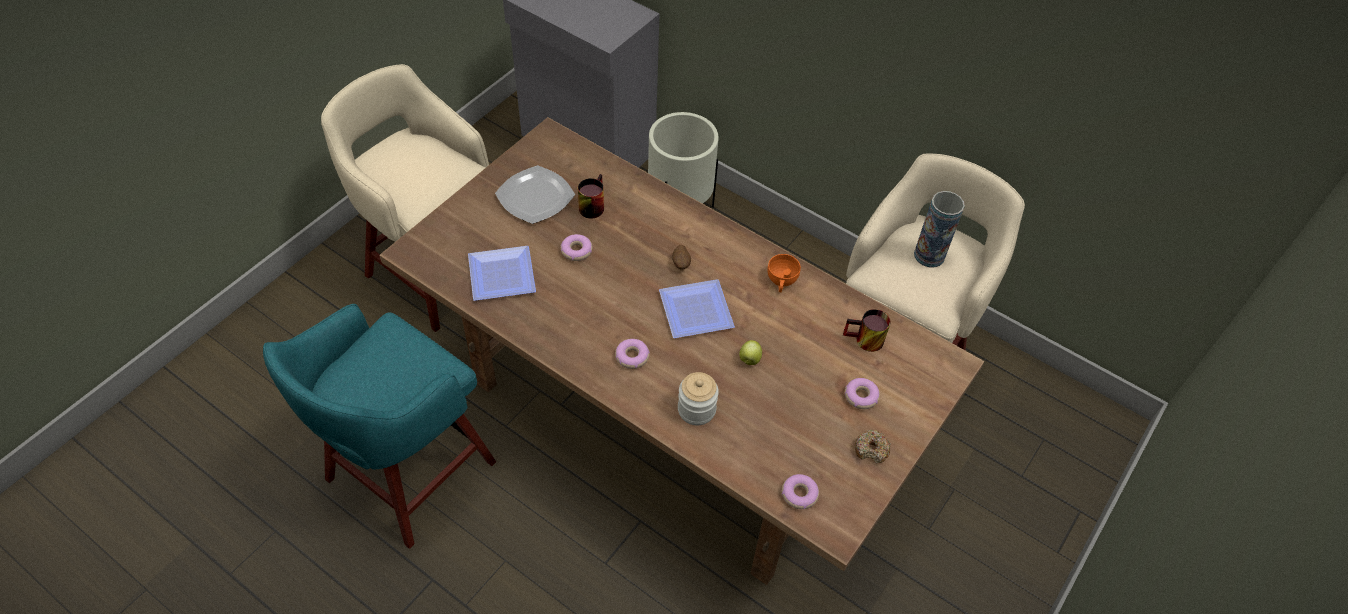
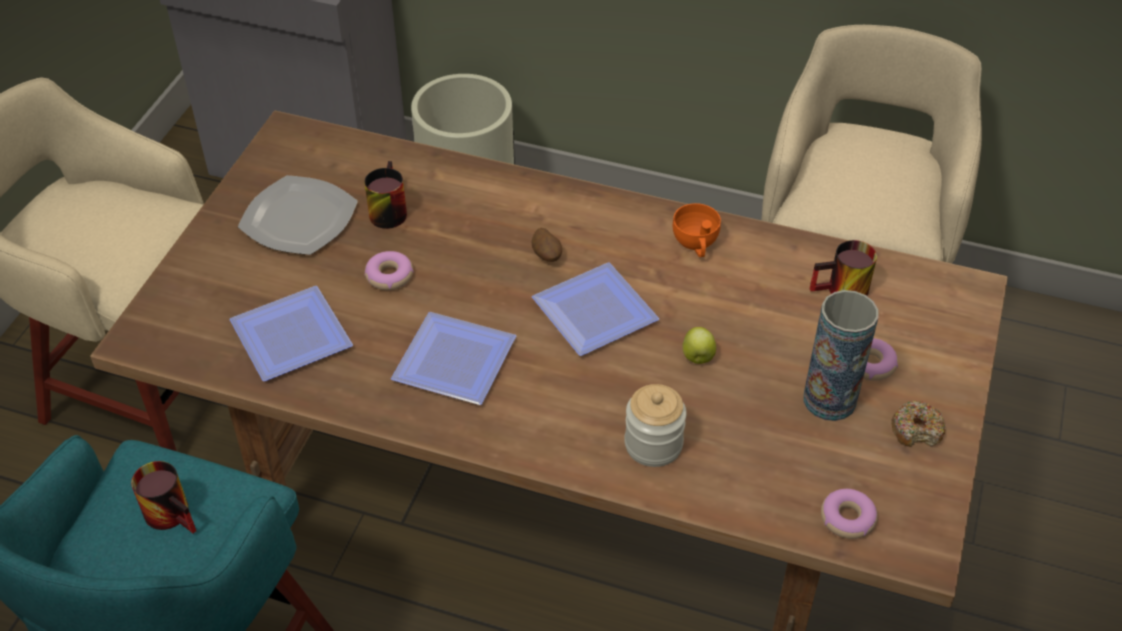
camera: 15 degrees left, 5 degrees down
donut [615,339,650,369] -> none
vase [914,191,965,268] -> vase moved to [803,290,878,421]
none -> mug [131,461,196,533]
none -> plate [391,312,516,405]

